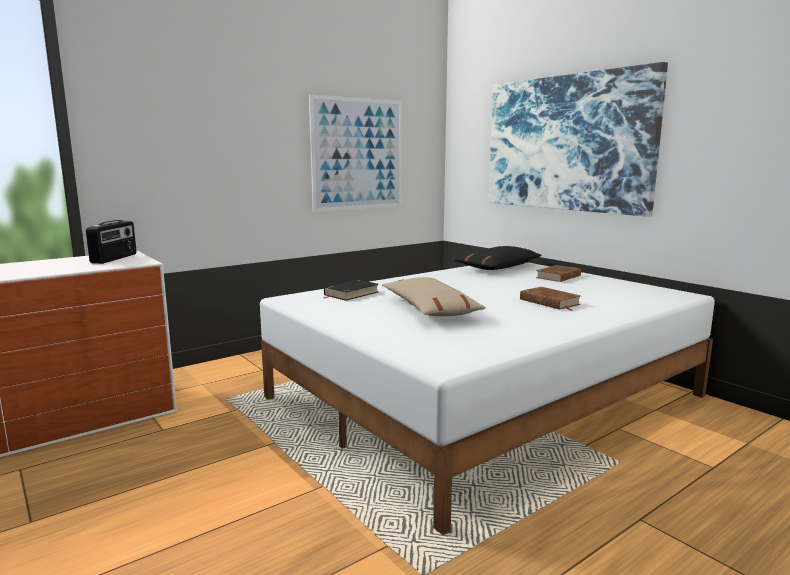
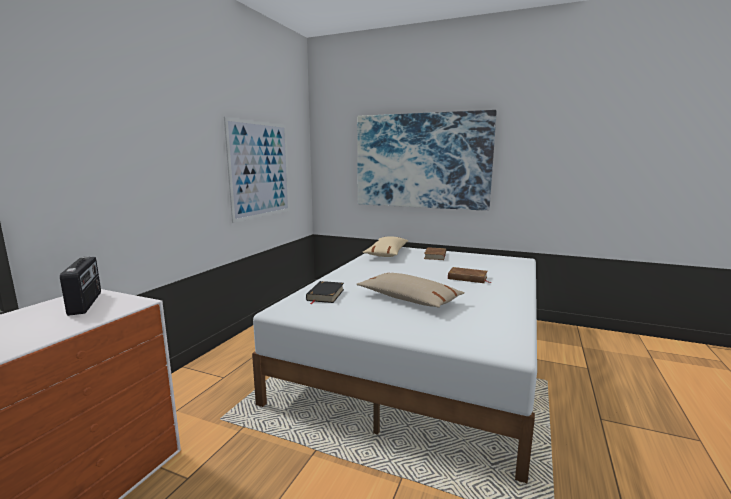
camera: 30 degrees left, 0 degrees up
black pillow [455,246,542,270] -> beige pillow [362,236,408,257]

